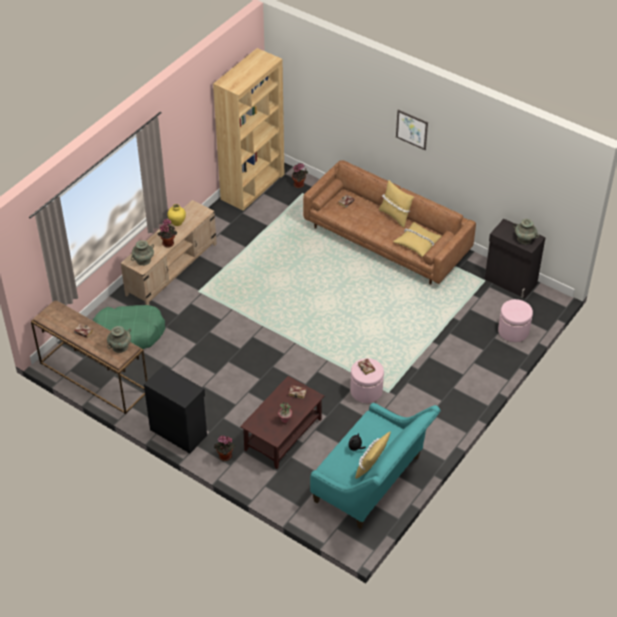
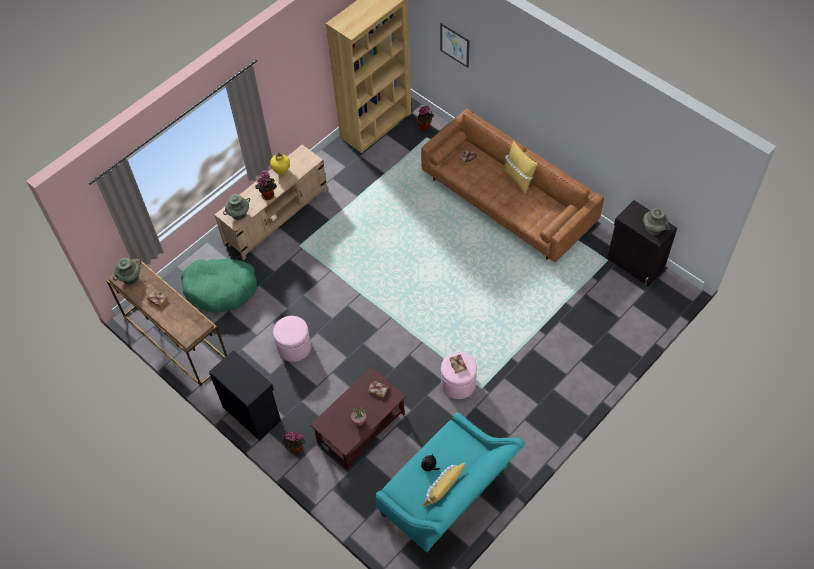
camera: 10 degrees right, 10 degrees up
turquoise vase [107,326,131,353] -> turquoise vase moved to [113,258,141,285]
yellow pillow [393,222,441,257] -> none
picture [396,110,428,150] -> picture moved to [440,23,470,68]
pink ottoman [498,299,533,342] -> pink ottoman moved to [273,316,311,362]

